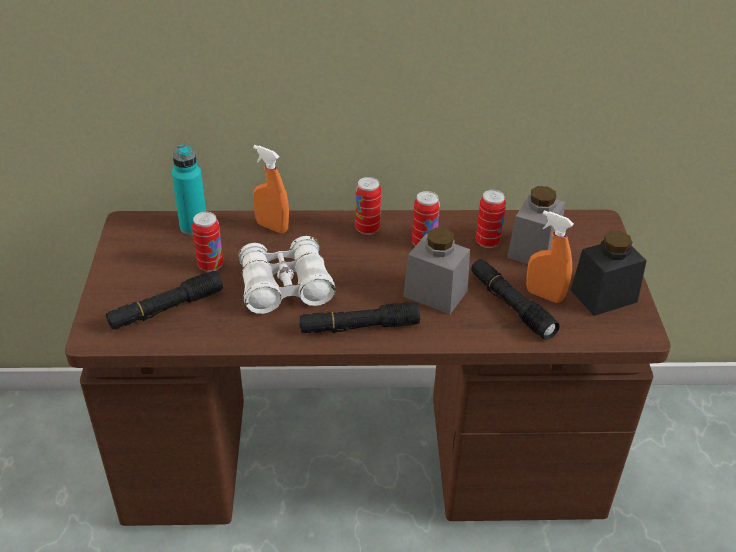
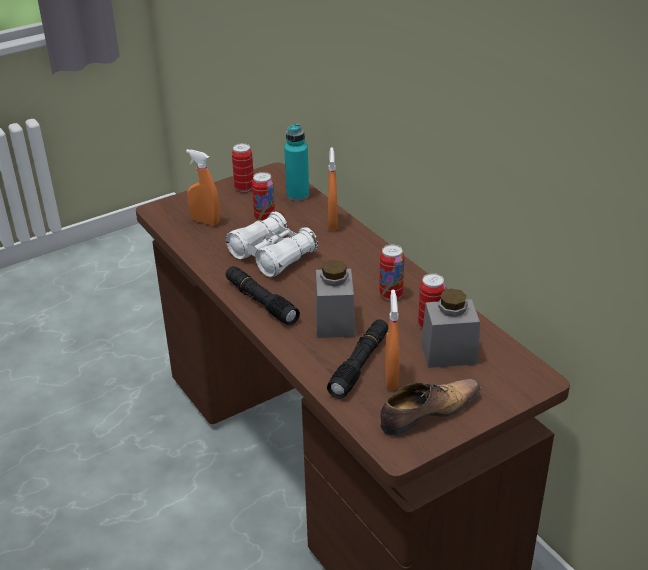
camera: 60 degrees right, 5 degrees down
black flashlight [106,271,223,330] -> orange spray bottle [186,149,220,226]
can [355,177,381,235] -> can moved to [232,143,254,192]
black jar [571,231,647,316] -> shoe [380,379,481,436]

